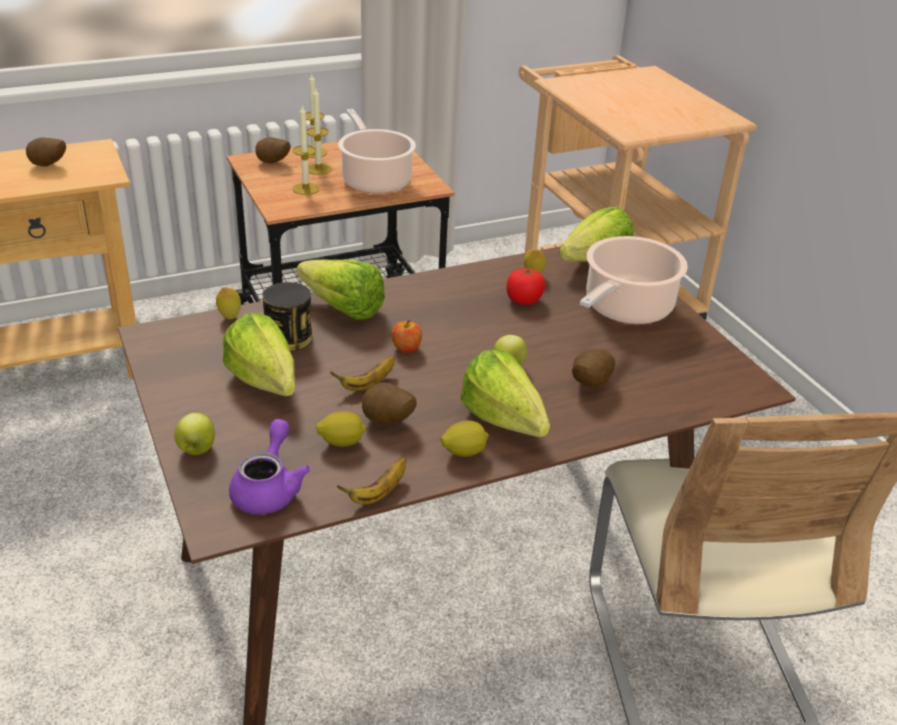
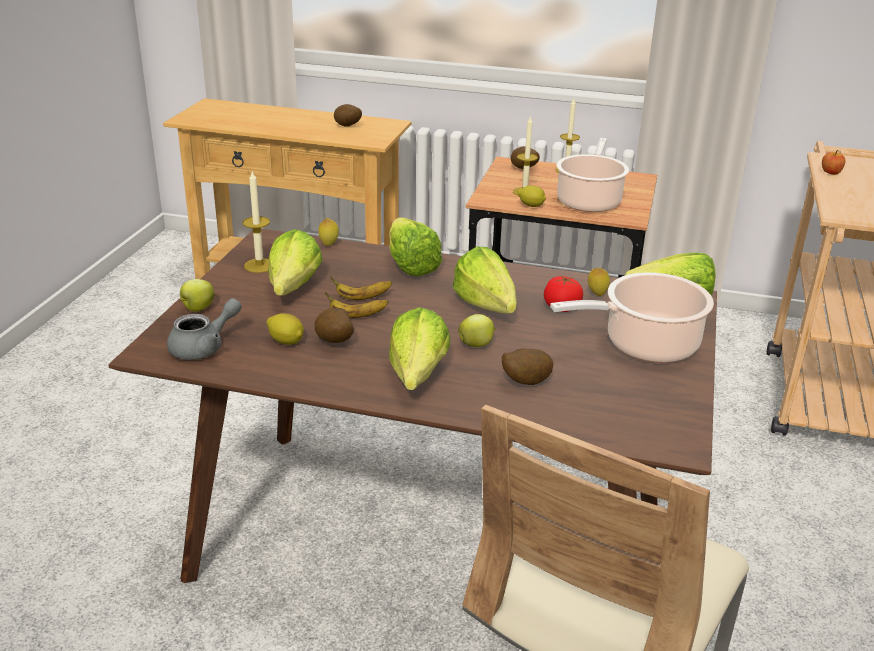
camera: 40 degrees right, 5 degrees down
purple teapot [229,419,310,514] -> grey teapot [167,298,242,360]
can [263,282,313,351] -> none
candle [307,89,332,175] -> candle moved to [242,172,270,273]
banana [337,457,406,505] -> banana moved to [330,276,392,300]
apple [391,320,422,353] -> apple moved to [822,150,846,175]
lemon [441,420,489,457] -> lemon moved to [518,185,546,207]
none -> lettuce [452,247,517,314]

